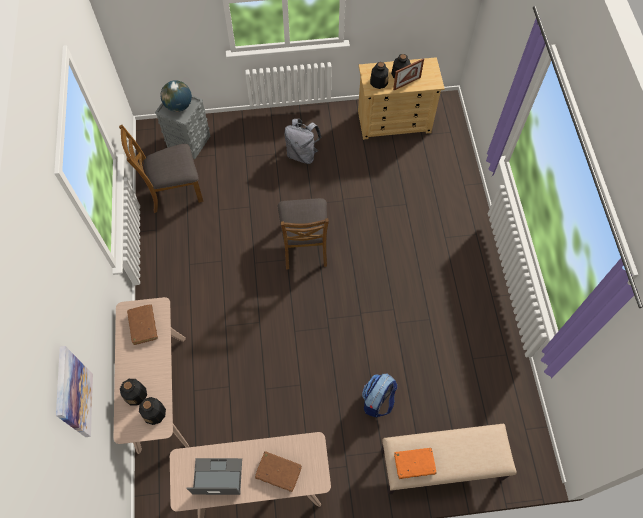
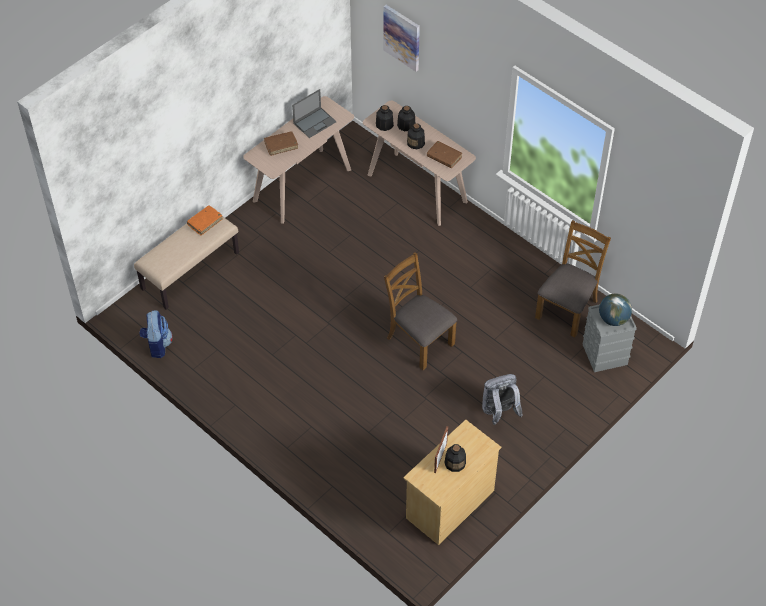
camera: 140 degrees right, 10 degrees down
backpack [362,374,397,417] -> backpack moved to [139,310,173,358]
bottle [370,62,389,89] -> bottle moved to [407,123,425,149]

